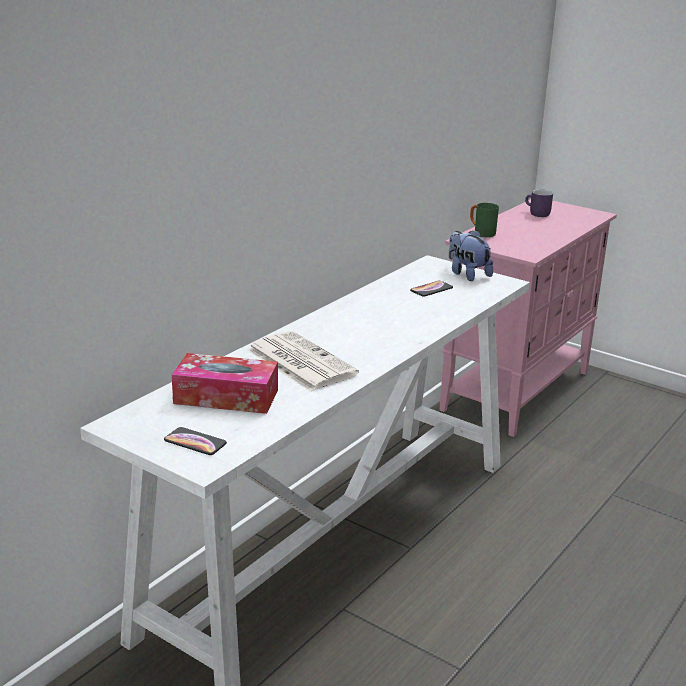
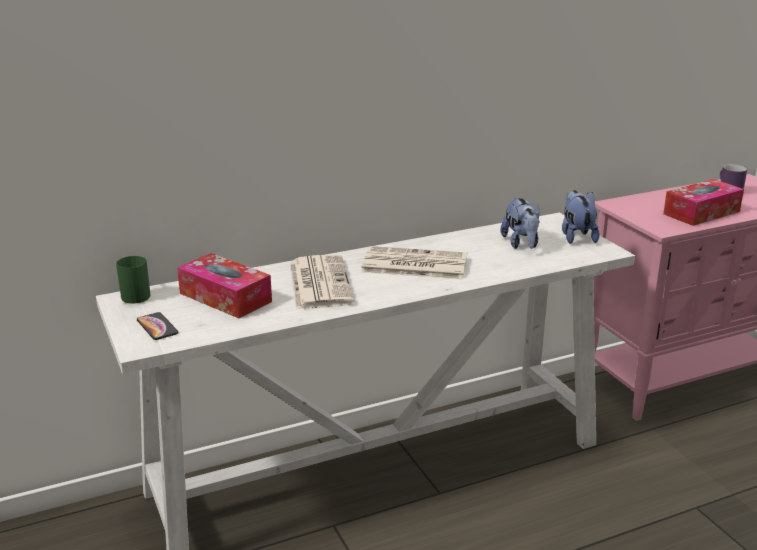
camera: 30 degrees right, 0 degrees up
phone [410,281,453,297] -> plush toy [500,197,540,249]
green mug [470,203,499,237] -> green mug moved to [116,256,150,304]
none -> newspaper [361,246,467,279]
none -> tissue box [663,179,744,226]

